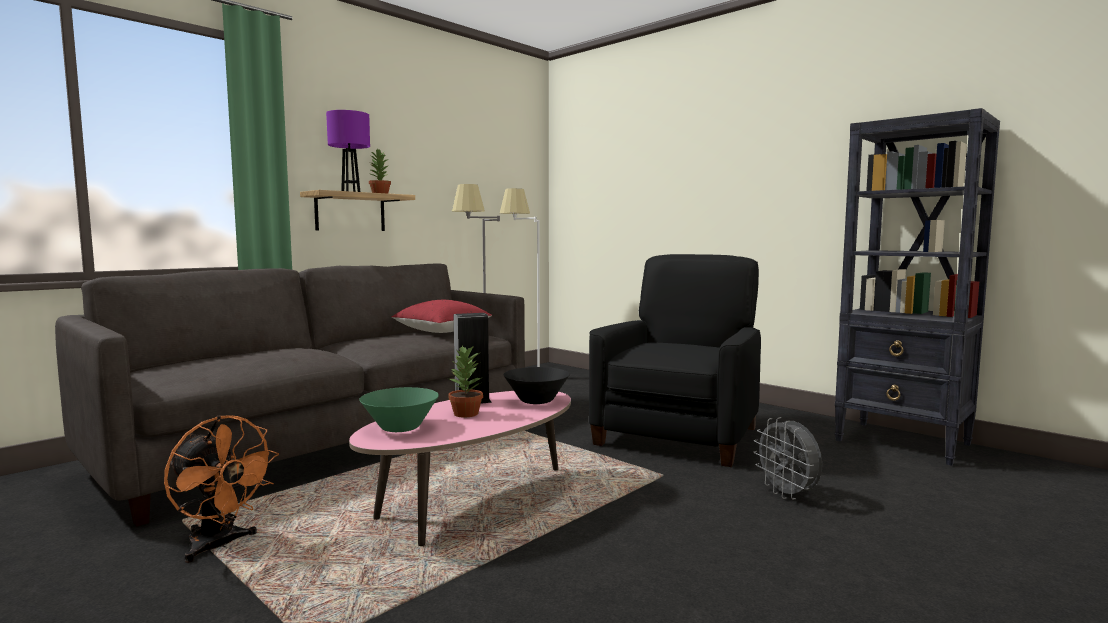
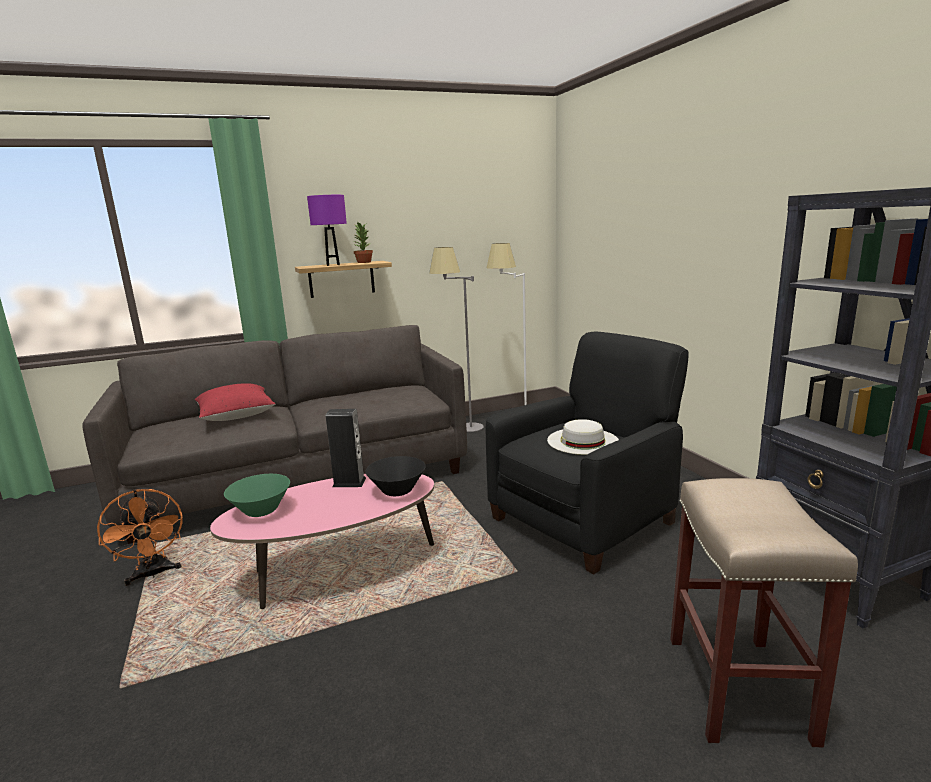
camera: 25 degrees right, 10 degrees up
red pillow [392,300,492,333] -> red pillow moved to [195,383,275,421]
potted plant [448,345,483,418] -> none
grey fan [753,417,822,500] -> none
none -> white hat [547,419,619,455]
none -> beige stool [670,478,858,747]

